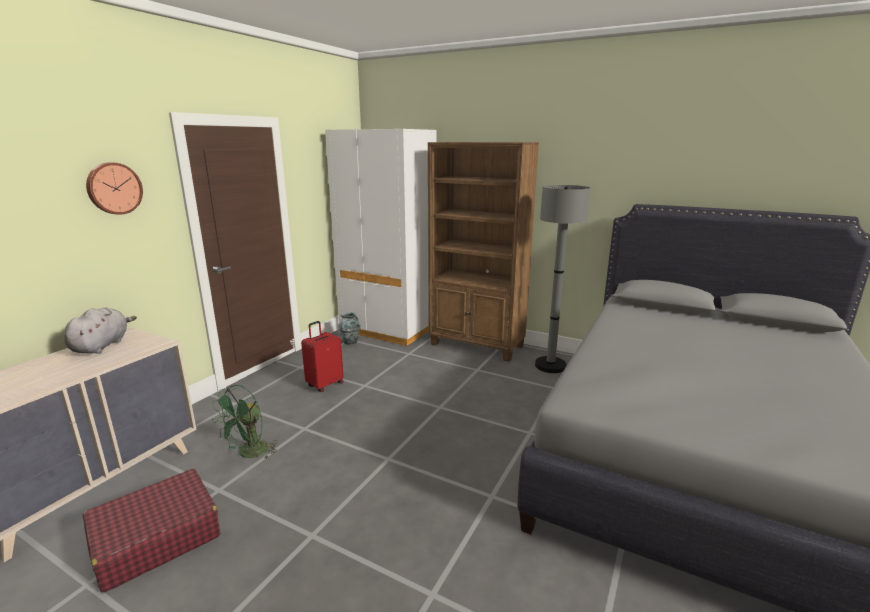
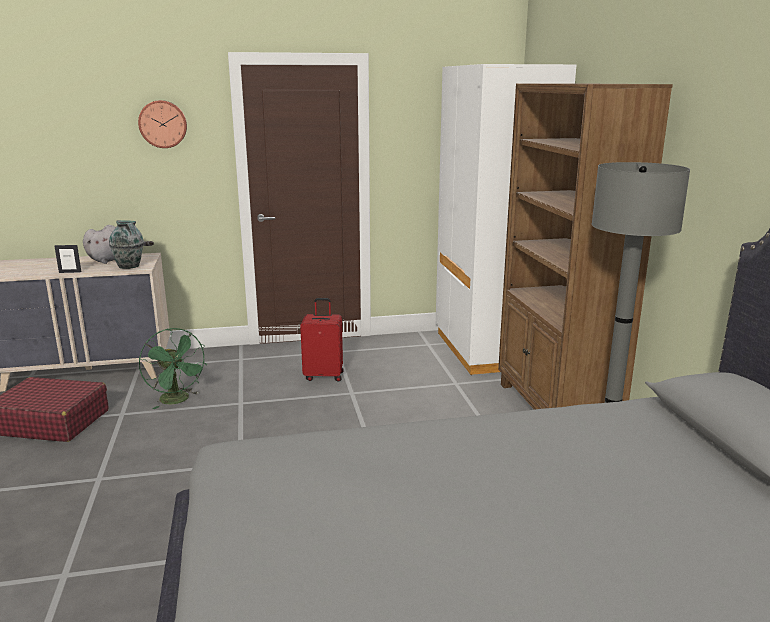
camera: 50 degrees right, 0 degrees up
green fan [212,385,278,460] -> green fan turned 120 degrees counterclockwise [139,328,207,409]
vase [339,312,361,345] -> vase moved to [109,220,144,269]
none -> picture frame [55,245,81,273]

